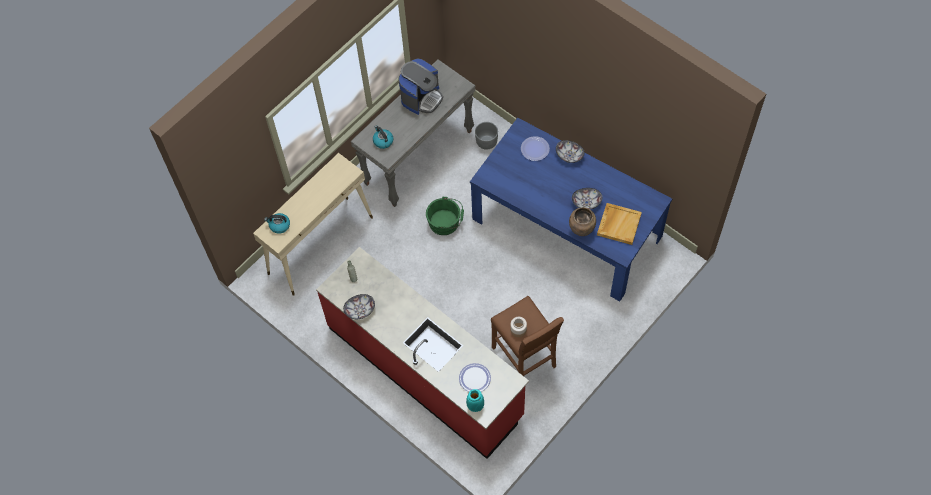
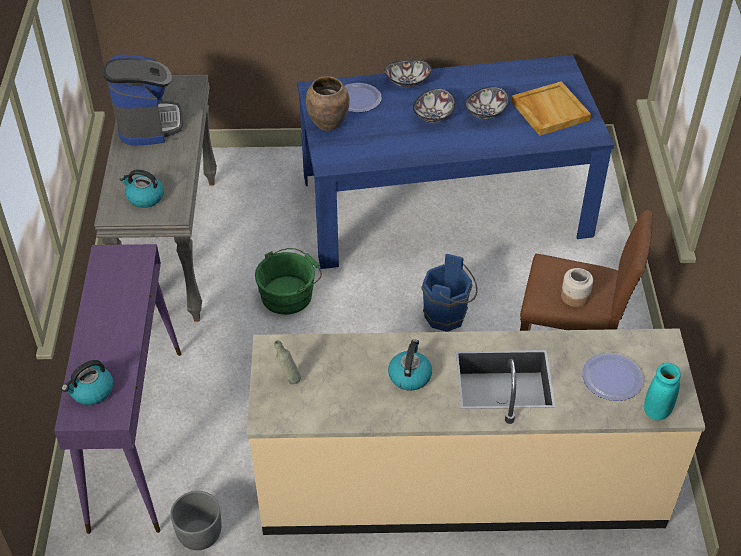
camera: 45 degrees left, 15 degrees down
beige console table [253,153,373,296] -> purple console table [54,244,181,534]
red counter [316,247,529,459] -> beige counter [247,329,706,535]
bowl [343,294,375,319] -> bowl moved to [413,89,455,123]
grey planter [475,122,498,150] -> grey planter moved to [170,491,221,550]
brown vase [569,207,596,236] -> brown vase moved to [306,76,350,131]
none -> kettle [388,339,432,391]
none -> blue bucket [421,254,478,332]

